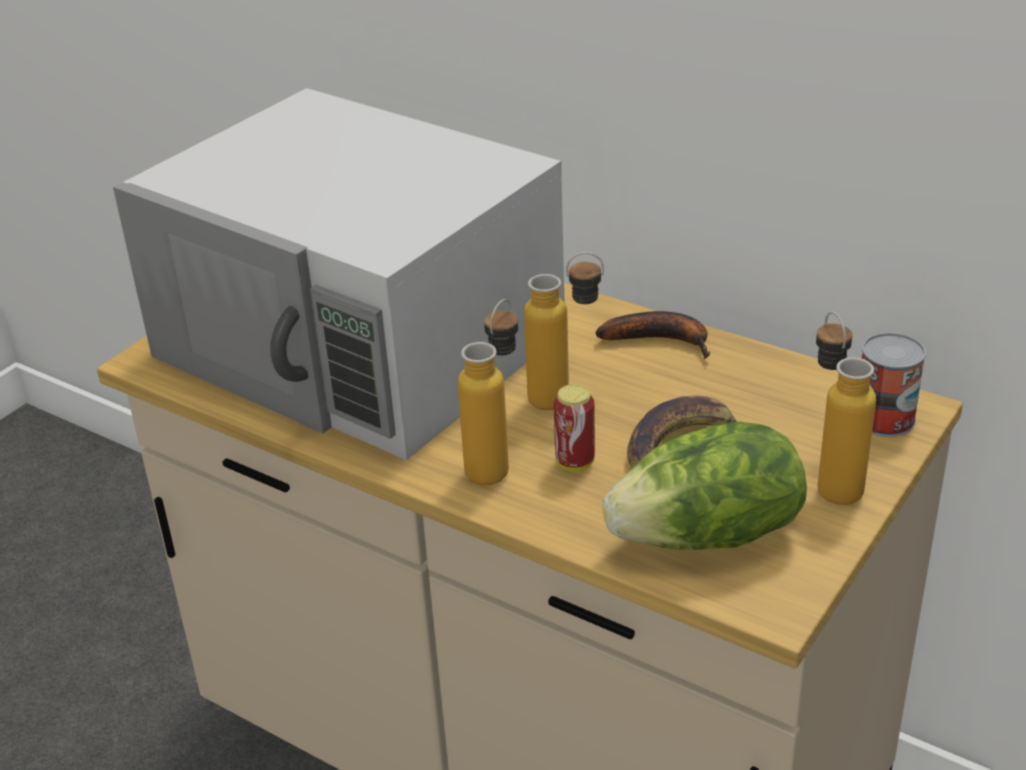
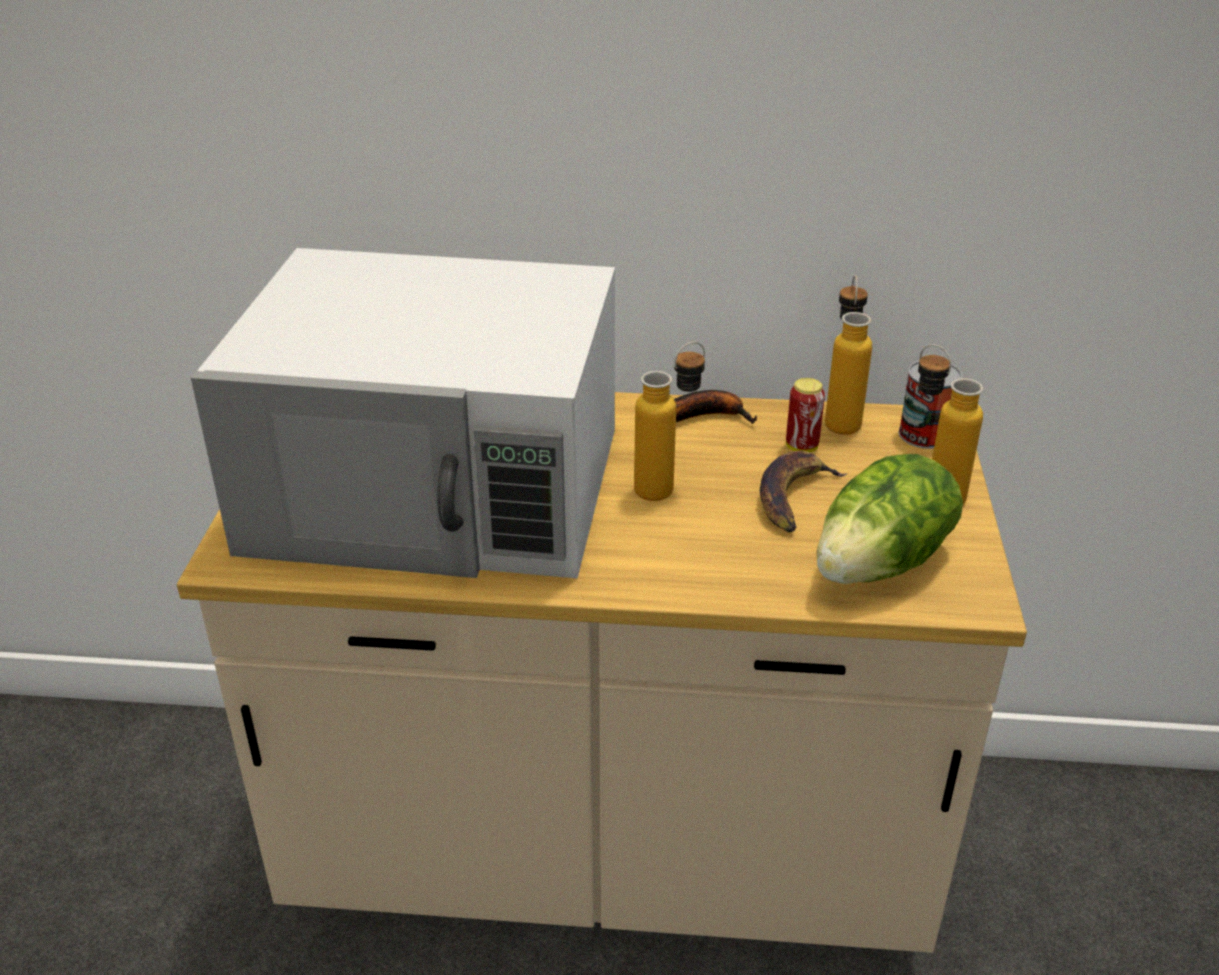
camera: 30 degrees left, 0 degrees up
bottle [458,299,518,485] -> bottle moved to [825,275,872,435]
can [554,384,595,472] -> can moved to [786,378,825,453]

